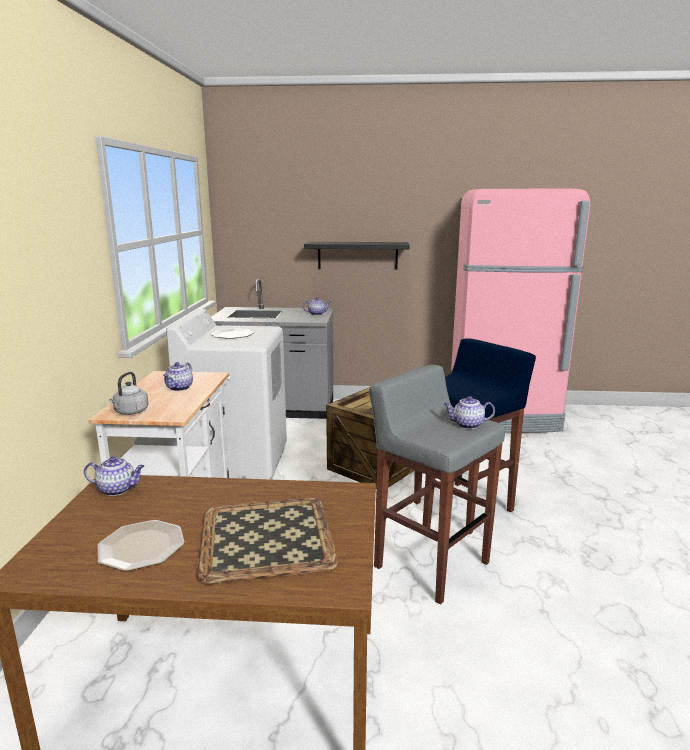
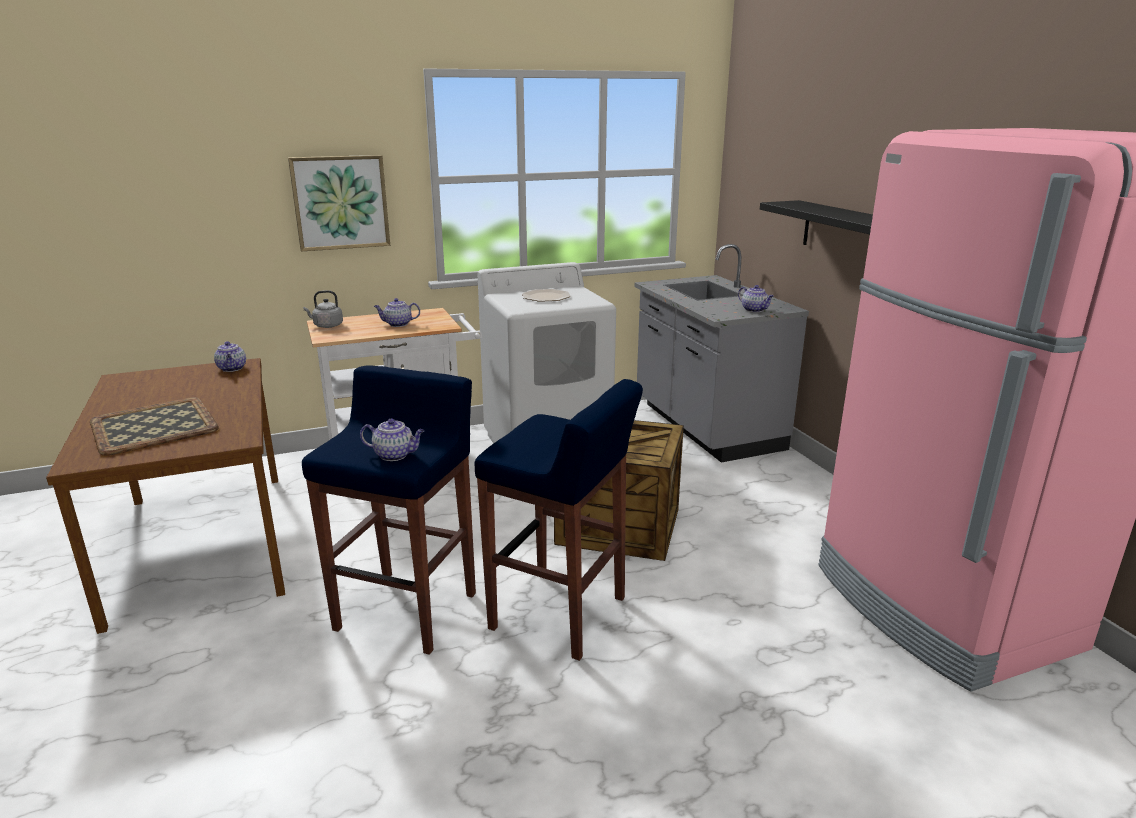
camera: 65 degrees right, 5 degrees up
plate [98,520,185,571] -> none
grey stool [369,365,505,605] -> blue stool [302,365,476,655]
teapot [444,396,495,429] -> teapot turned 120 degrees clockwise [360,419,425,461]
none -> picture [288,155,390,252]

